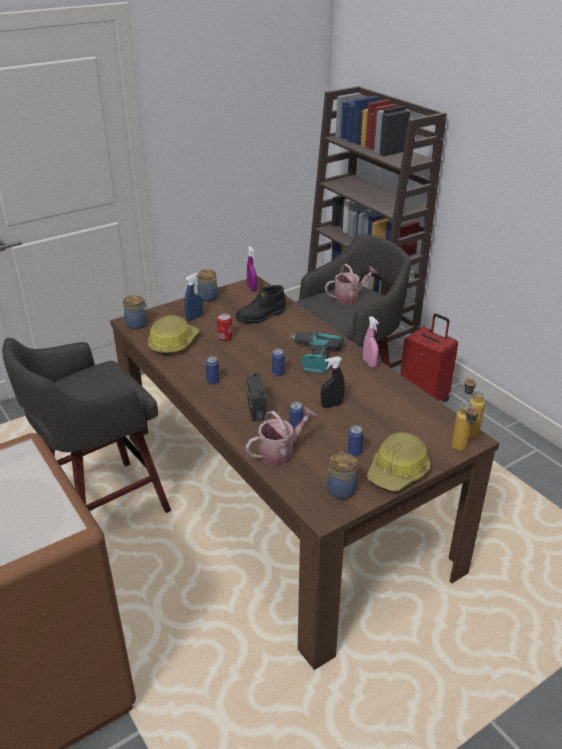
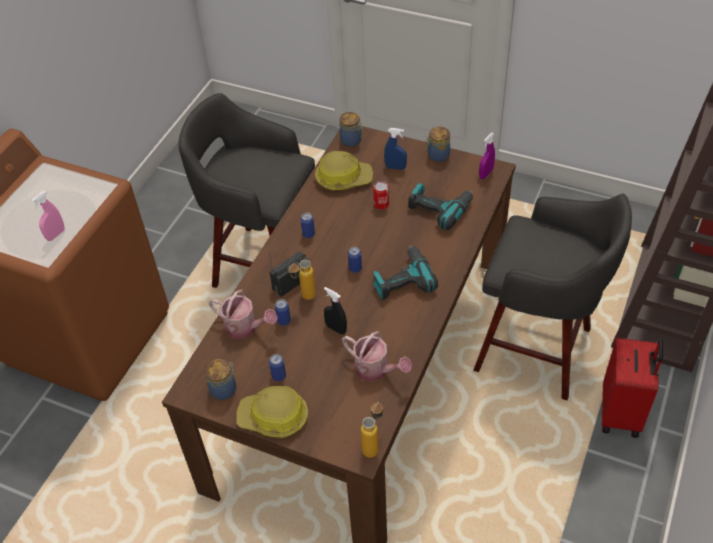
camera: 60 degrees right, 15 degrees up
black boot [235,285,286,324] -> power drill [408,183,473,230]
watering can [325,264,378,304] -> watering can moved to [342,331,412,382]
pink spray bottle [363,316,379,368] -> pink spray bottle moved to [31,191,65,241]
bottle [451,402,479,451] -> bottle moved to [289,260,316,300]

